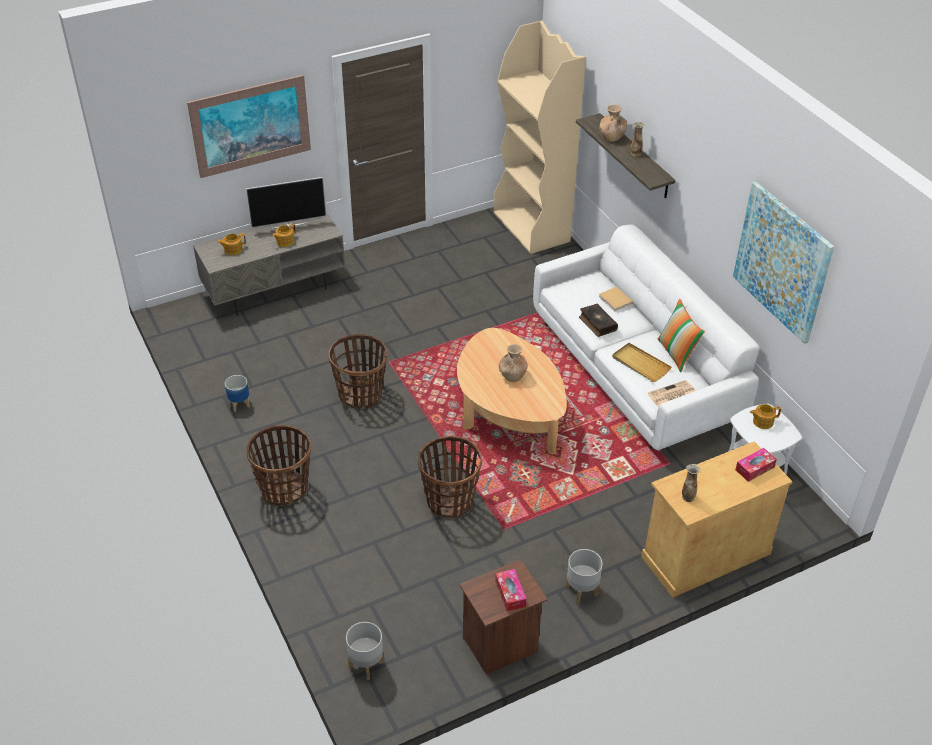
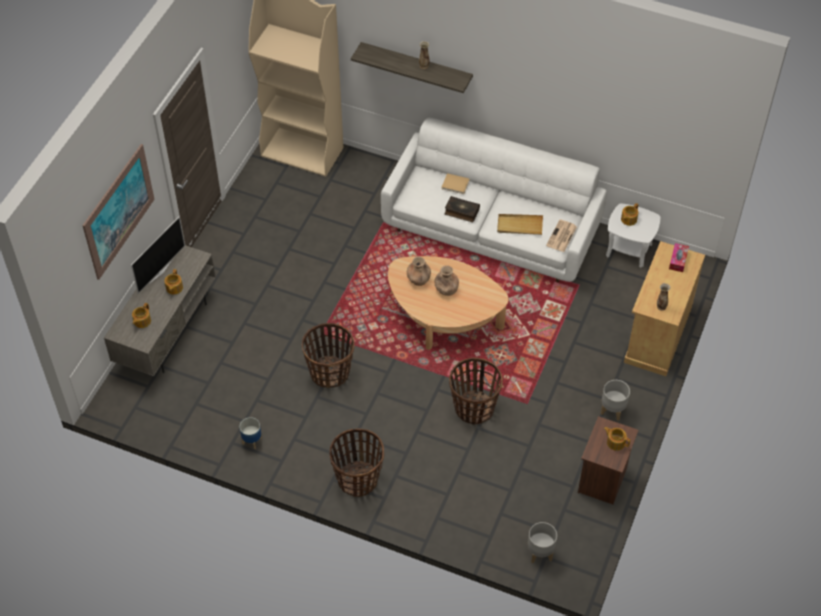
camera: 40 degrees left, 10 degrees up
tissue box [495,569,526,611] -> teapot [604,427,630,451]
brown vase [599,104,627,142] -> brown vase moved to [407,256,431,286]
pillow [658,299,705,372] -> none
picture [733,182,834,344] -> none

